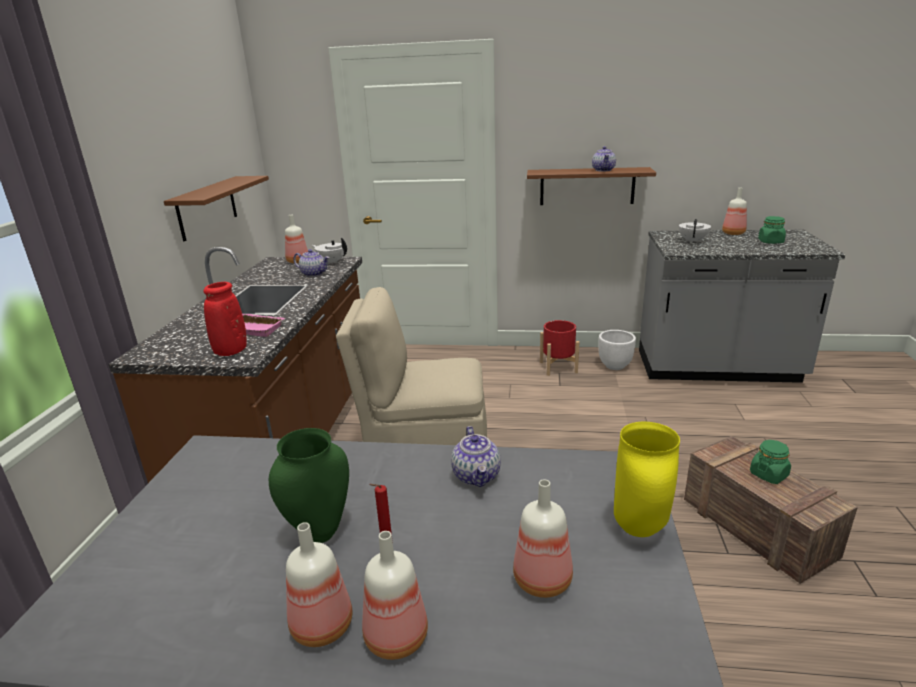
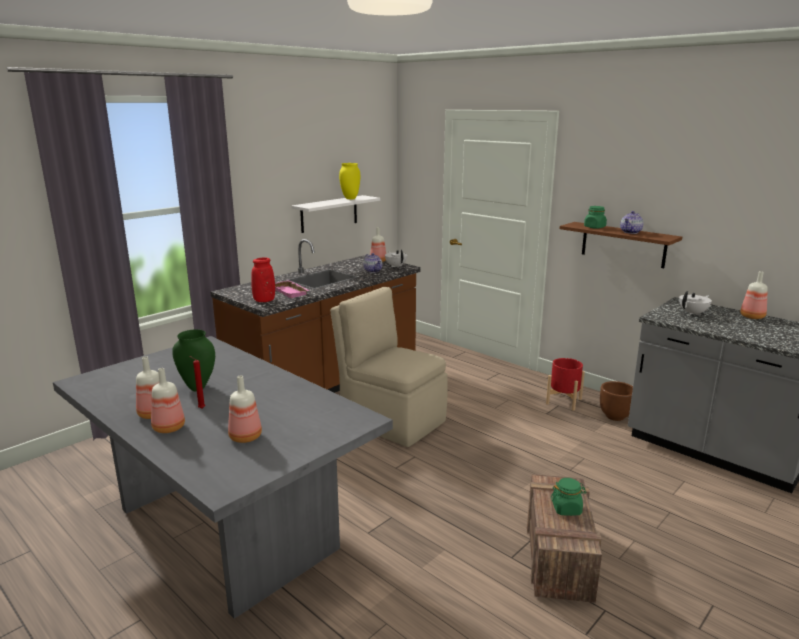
camera: 35 degrees right, 5 degrees down
brown shelf [164,176,269,241] -> white shelf [291,195,380,233]
teapot [451,426,501,487] -> none
white planter [598,330,636,370] -> brown planter [600,381,633,421]
yellow vase [614,422,680,537] -> yellow vase moved to [339,163,360,199]
green jar [758,216,786,244] -> green jar moved to [584,206,607,229]

